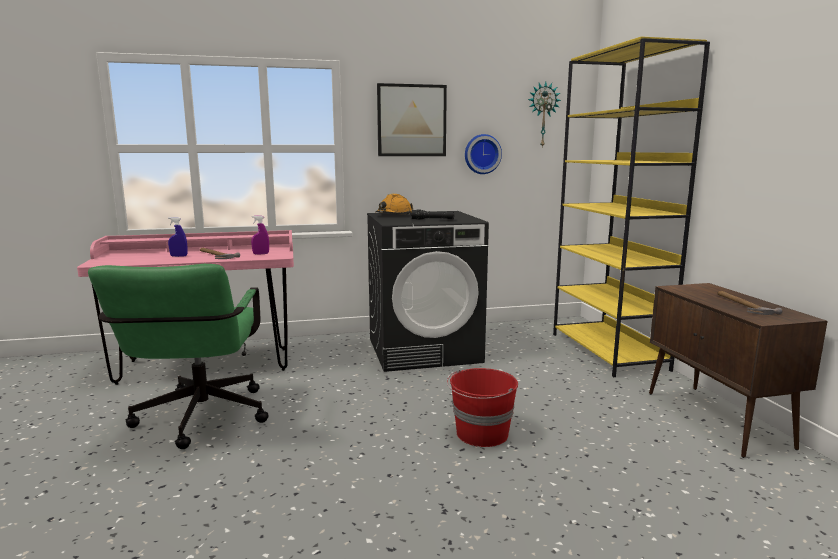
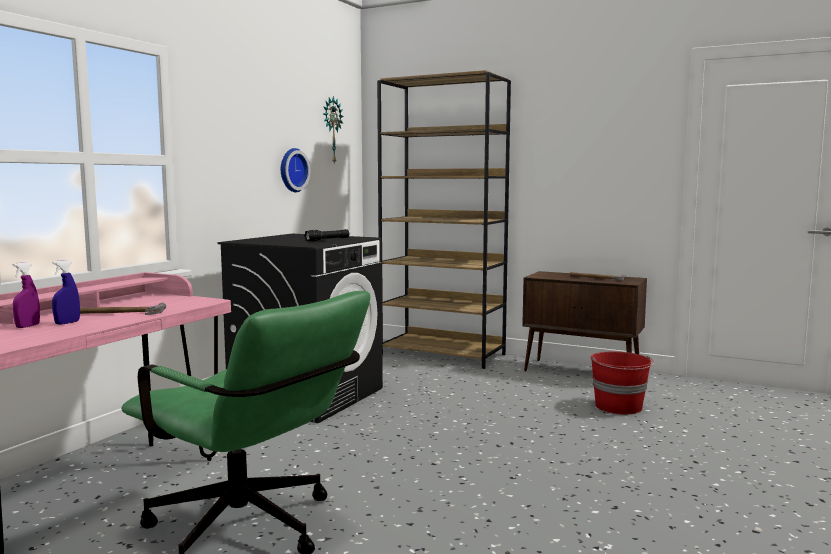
camera: 50 degrees left, 5 degrees down
purple spray bottle [251,215,269,255] -> purple spray bottle moved to [12,262,40,328]
orange hard hat [375,194,413,215] -> none
picture [377,83,447,156] -> none
red bucket [447,368,518,447] -> red bucket moved to [591,351,654,415]
yellow bookcase [553,37,710,377] -> brown bookcase [377,70,511,369]

